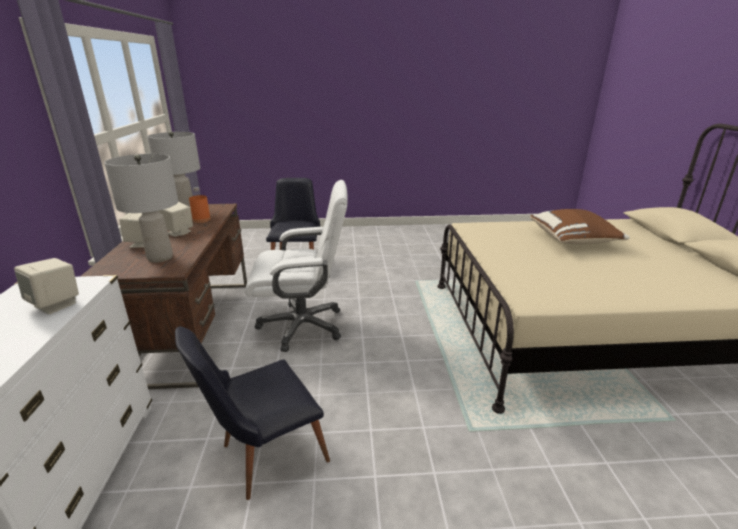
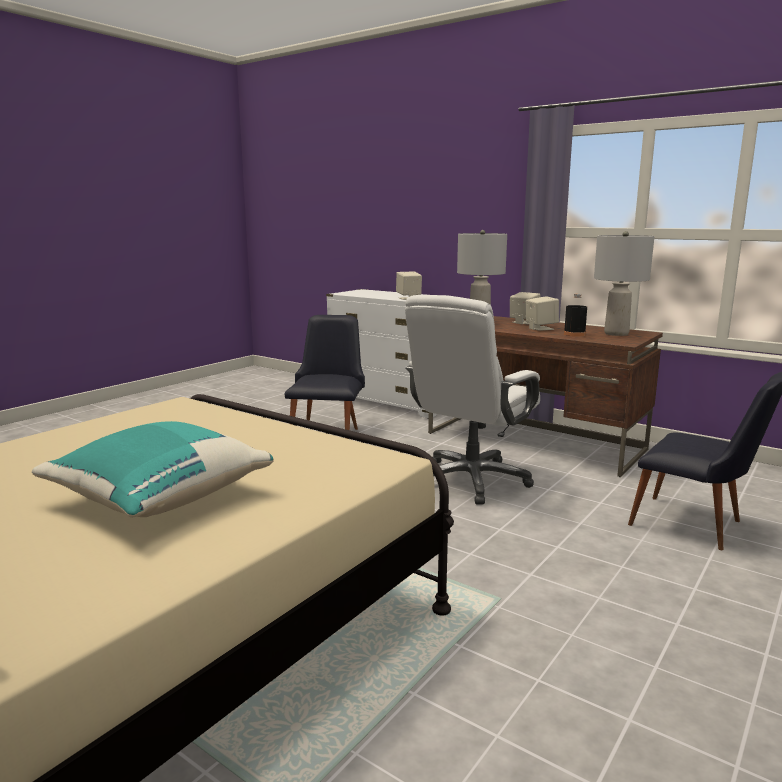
camera: 130 degrees right, 10 degrees down
orange bottle [189,187,211,223] -> black bottle [564,294,587,337]
brown pillow [530,209,630,245] -> turquoise pillow [32,421,274,518]

